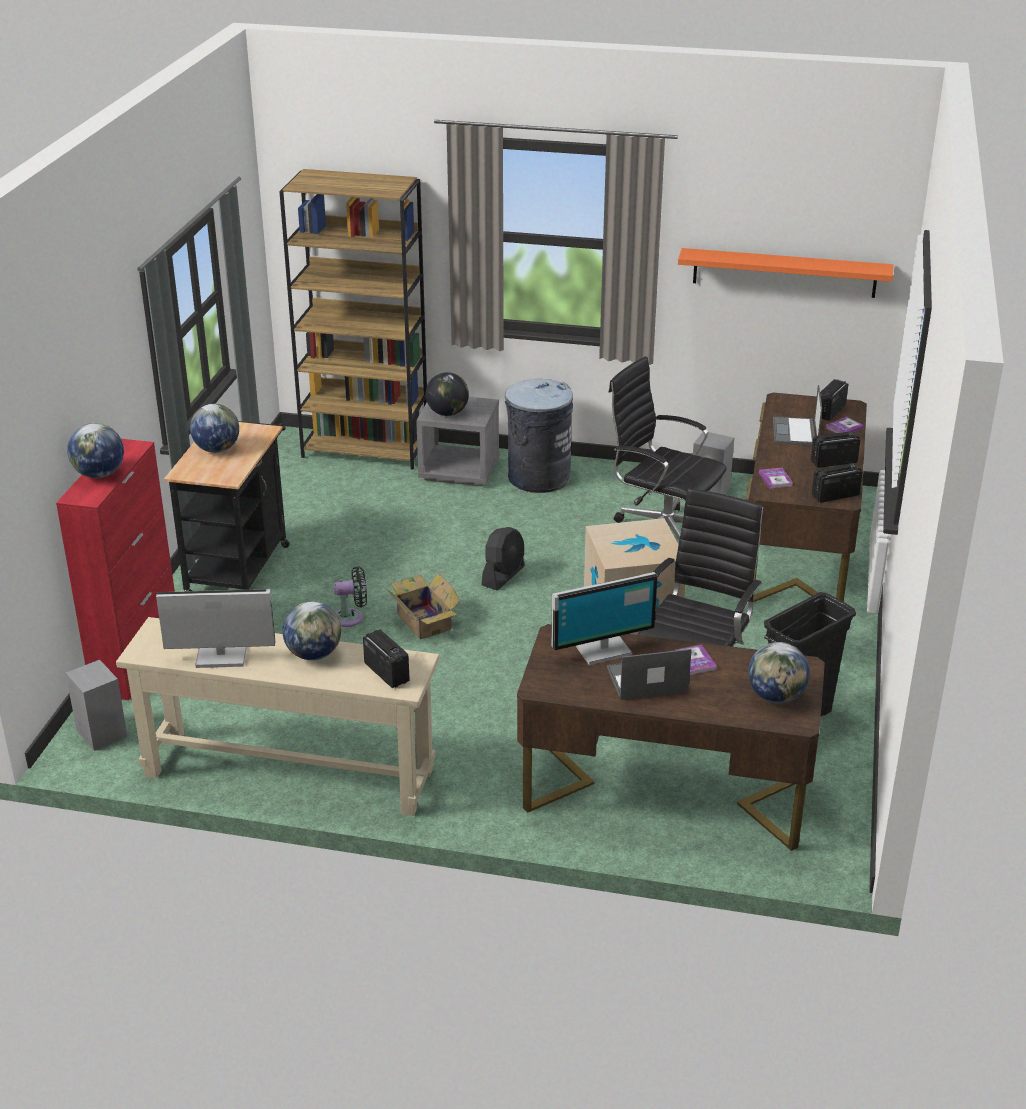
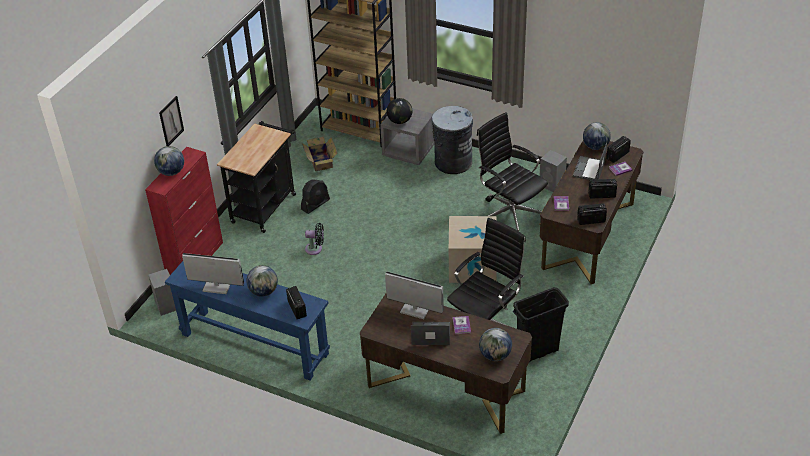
camera: 15 degrees right, 10 degrees up
beige console table [116,617,439,816] -> blue console table [165,261,330,380]
globe [190,404,239,453] -> globe moved to [583,122,611,150]
cardboard box [385,573,460,639] -> cardboard box moved to [302,137,337,171]
black fan [481,527,525,590] -> black fan moved to [301,179,330,214]
monitor [551,572,658,665] -> monitor turned 150 degrees counterclockwise [385,272,444,319]
orange shelf [678,248,893,298] -> none
none -> picture [159,96,184,146]

